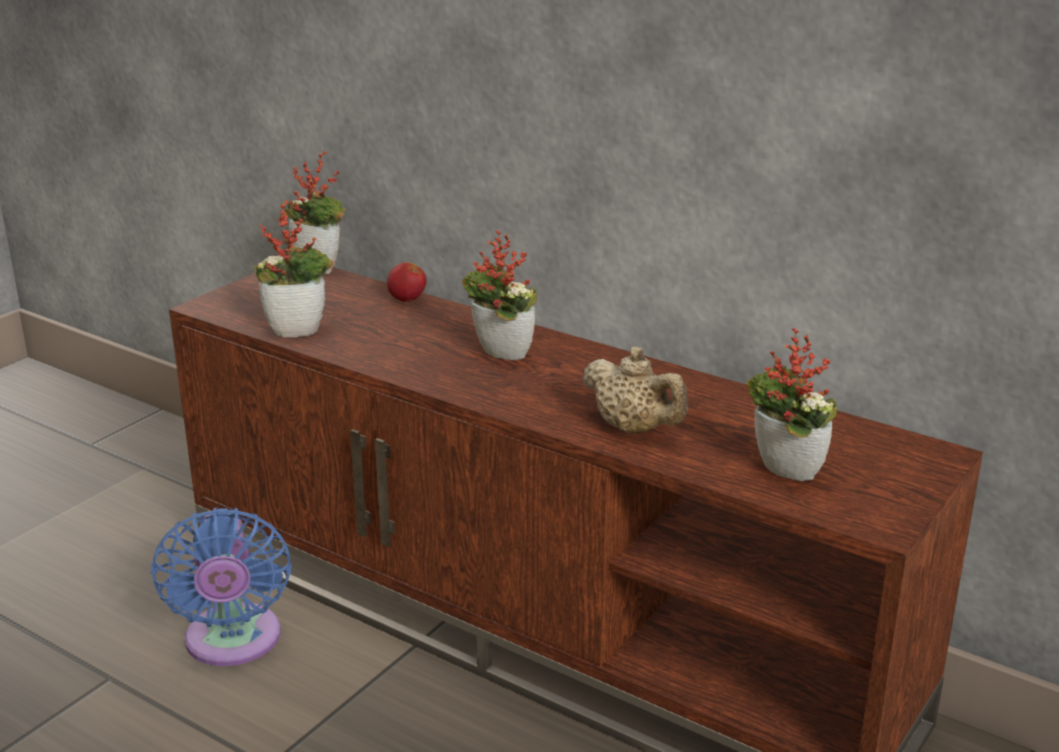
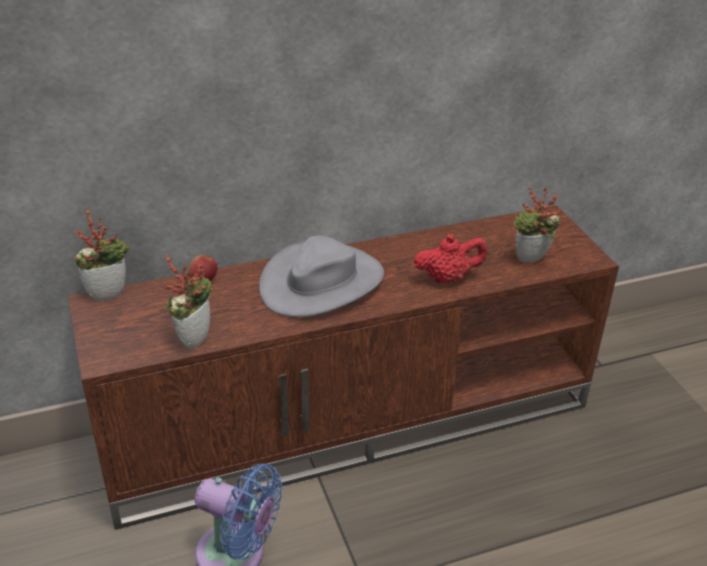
camera: 55 degrees left, 10 degrees up
potted plant [462,230,537,360] -> grey hat [259,236,384,317]
beige teapot [582,347,688,434] -> red teapot [414,234,488,283]

